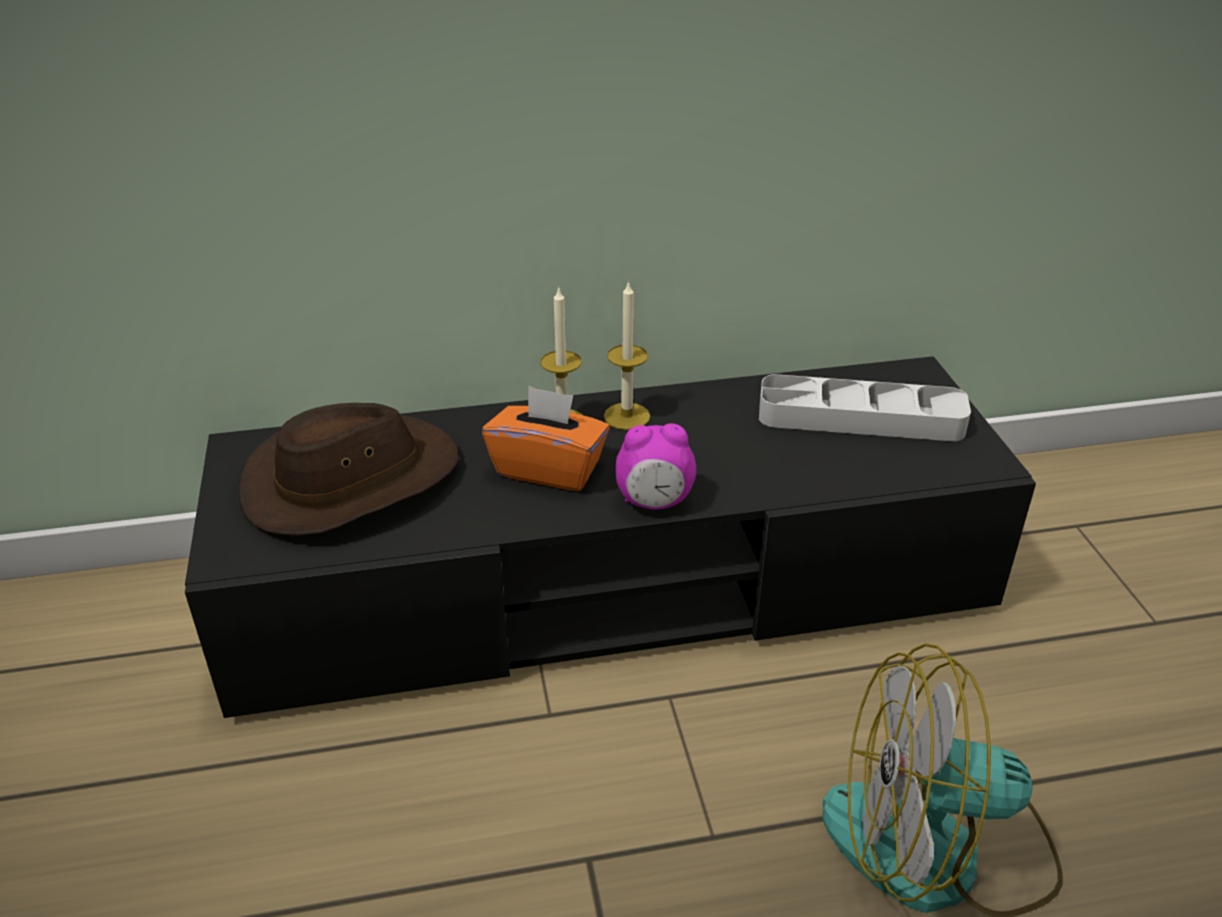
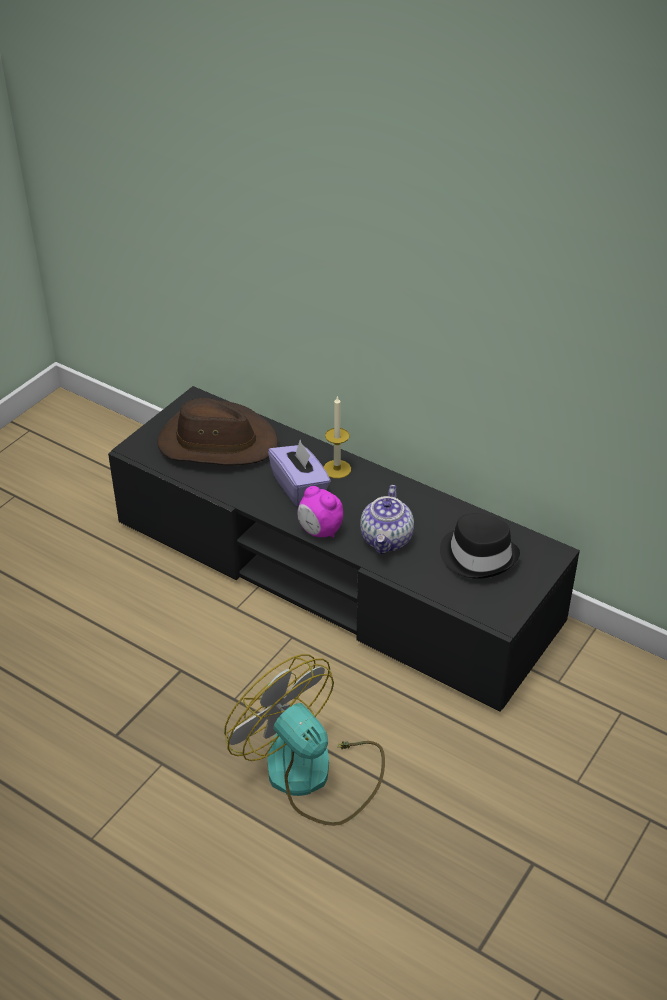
camera: 45 degrees right, 5 degrees up
orange tissue box [482,386,610,491] -> purple tissue box [268,440,331,506]
candle [604,280,650,430] -> none
grey tray [759,374,971,442] -> black hat [440,513,520,579]
none -> teapot [360,485,414,554]

